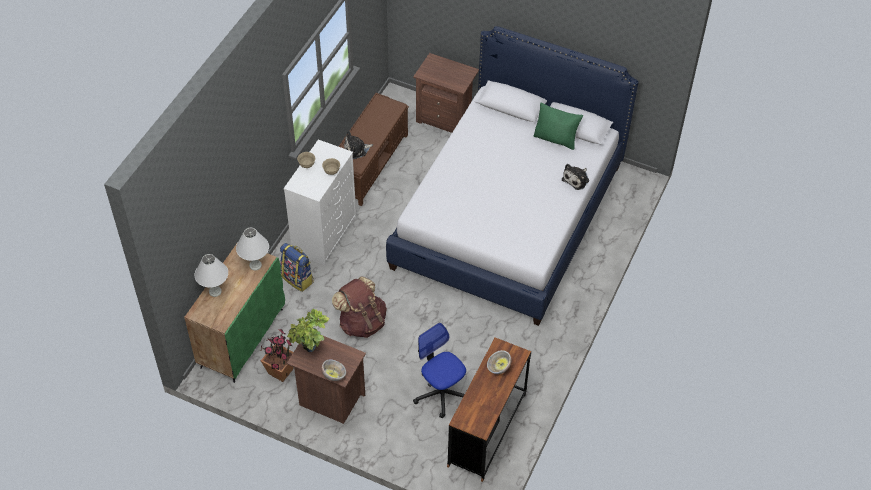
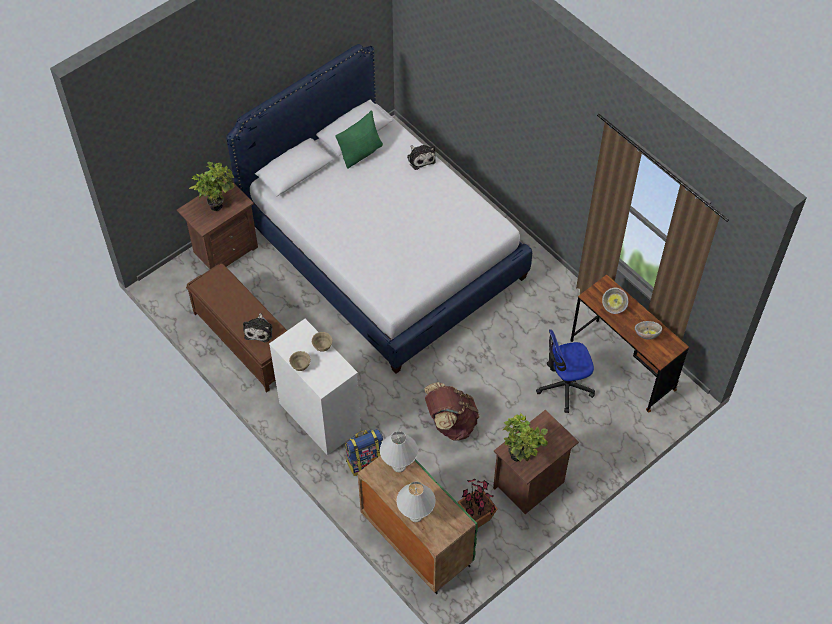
camera: 65 degrees left, 5 degrees up
bowl [322,359,346,381] -> bowl moved to [635,321,662,340]
none -> potted plant [189,162,235,211]

